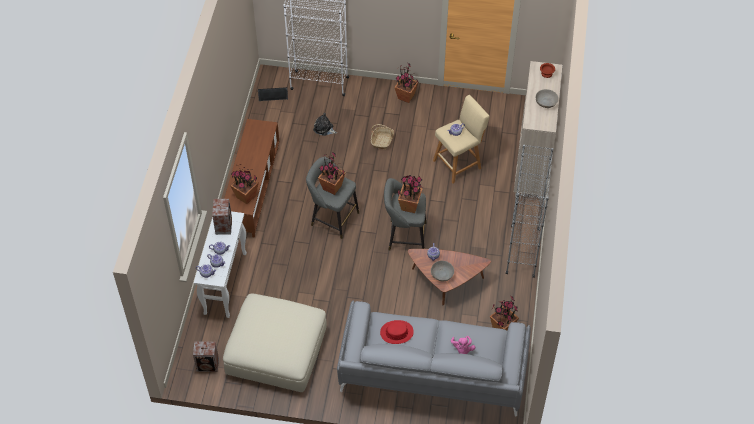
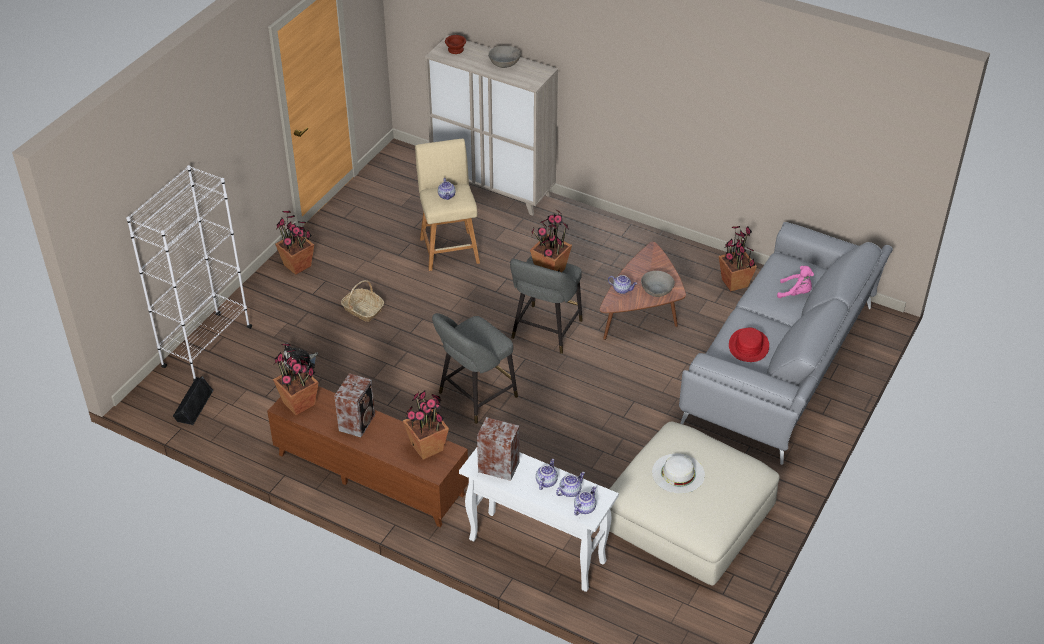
camera: 70 degrees left, 10 degrees down
speaker [193,341,219,372] -> speaker moved to [334,373,375,437]
potted plant [318,152,346,195] -> potted plant moved to [273,344,319,416]
grey bookcase [506,145,553,278] -> none
none -> white hat [652,453,705,494]

